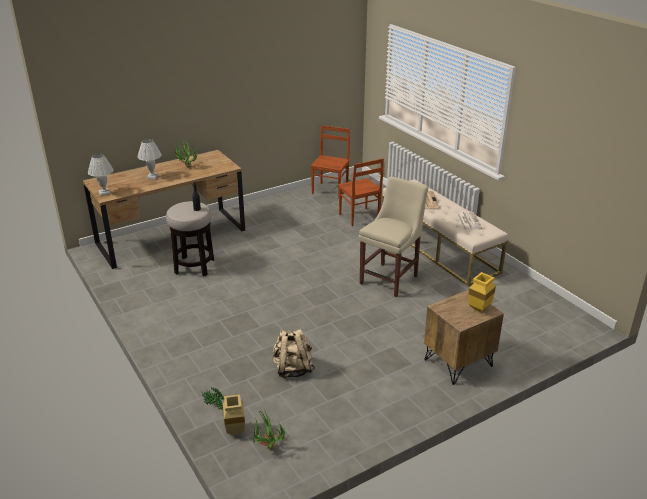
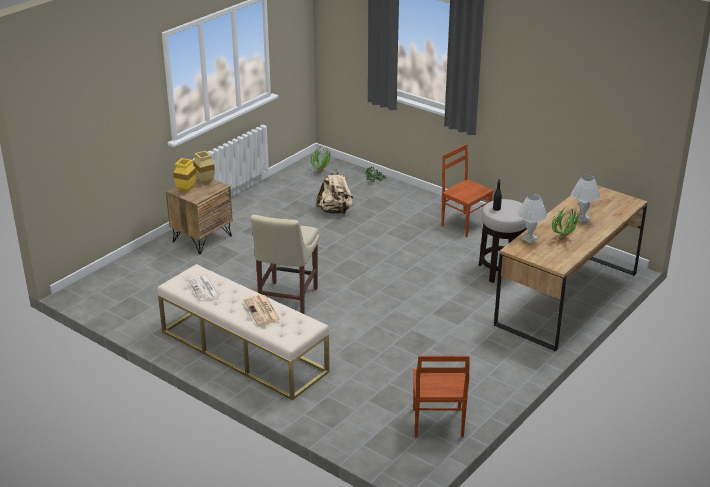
camera: 160 degrees right, 0 degrees up
white table lamp [88,154,113,196] -> white table lamp moved to [517,194,547,243]
beige vase [223,394,245,435] -> beige vase moved to [193,151,215,185]
brown chair [338,159,384,226] -> brown chair moved to [441,144,494,238]

